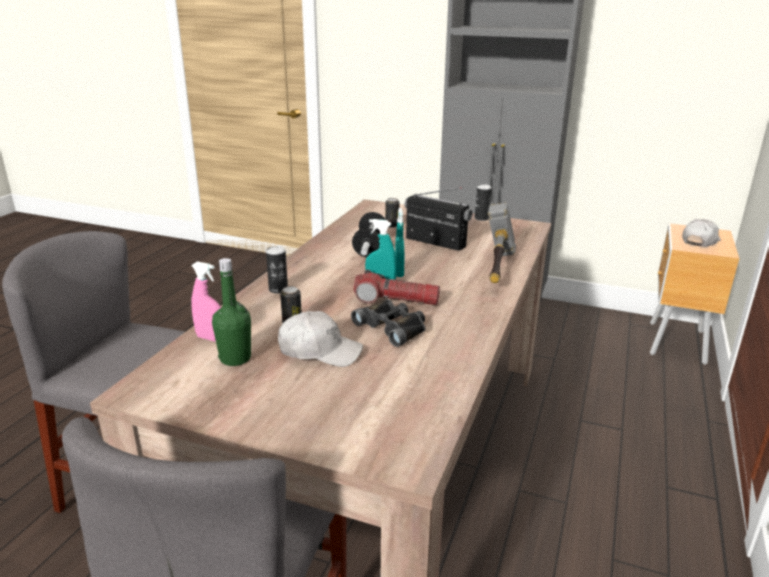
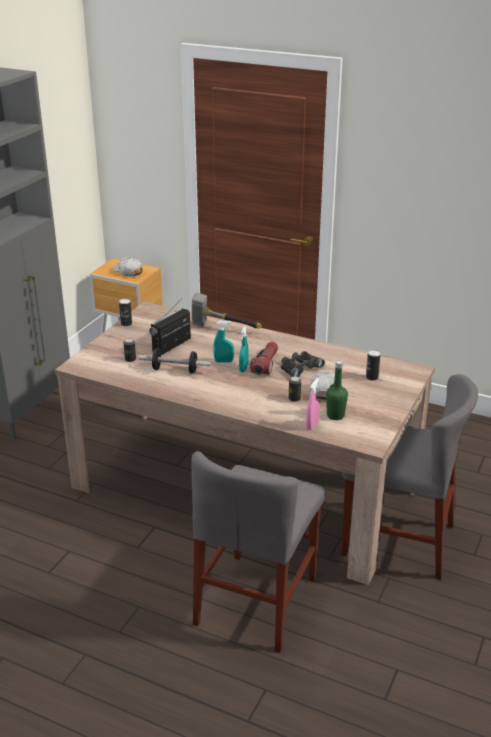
camera: 85 degrees left, 5 degrees up
can [266,246,288,294] -> can moved to [366,350,381,380]

